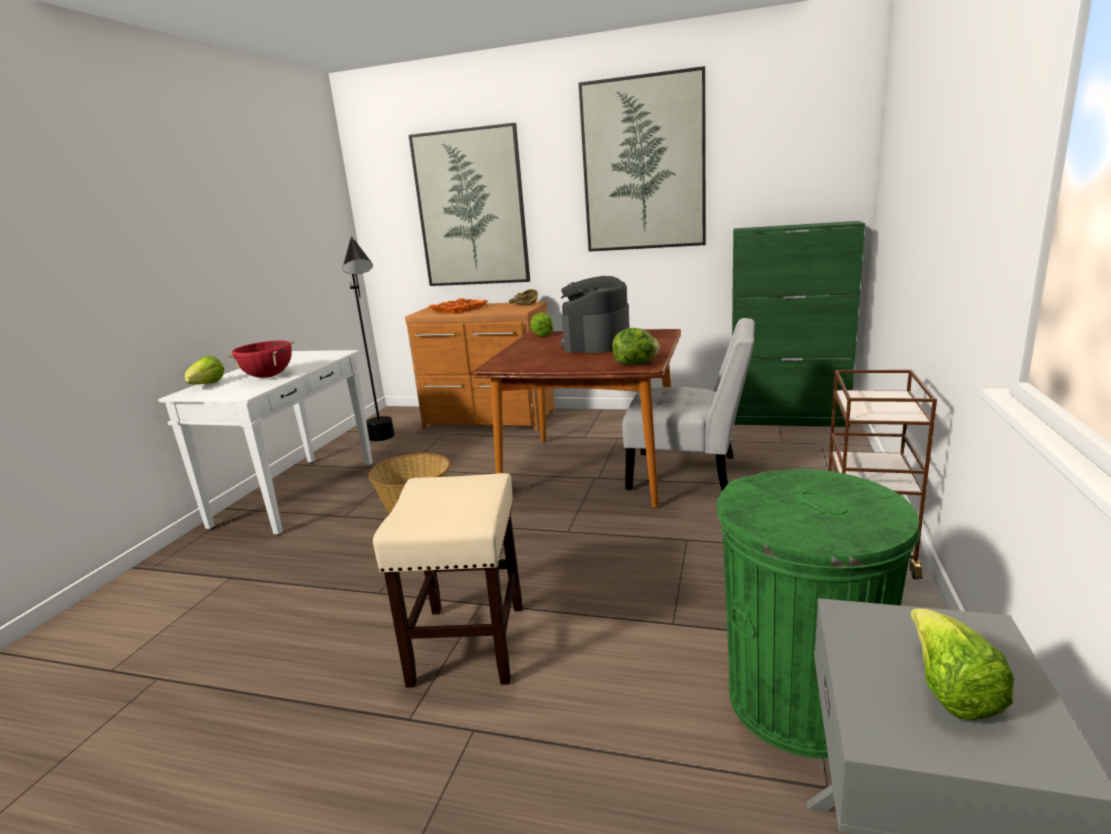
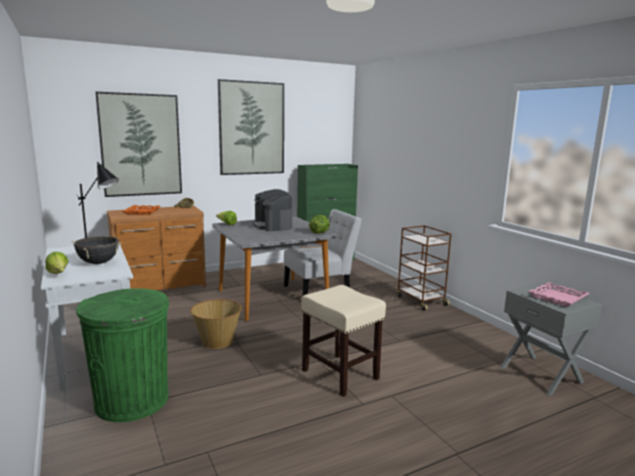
camera: 45 degrees left, 5 degrees down
red cooking pot [226,340,295,378] -> black cooking pot [71,236,122,264]
brown dining table [472,329,681,508] -> grey dining table [212,217,338,321]
green trash can [717,469,920,758] -> green trash can moved to [76,288,169,422]
lettuce [910,608,1014,720] -> pink tray [528,282,590,307]

